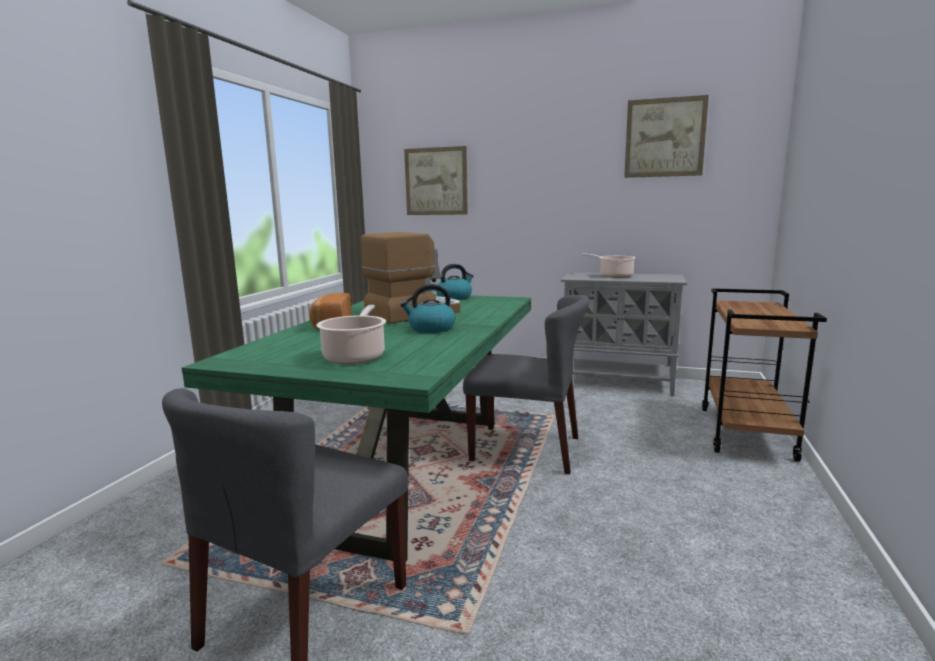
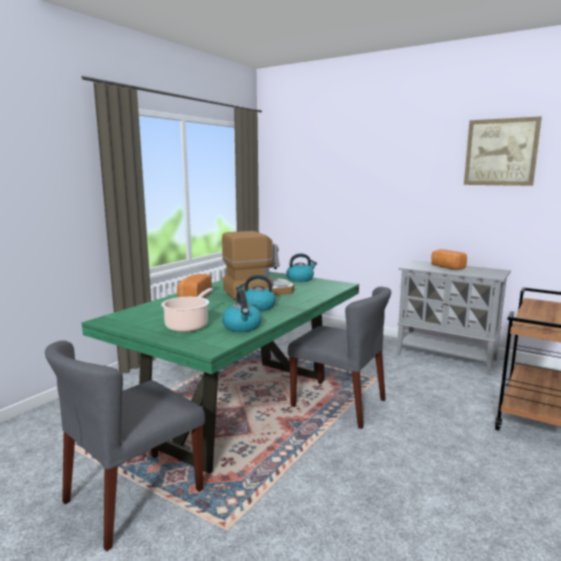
camera: 15 degrees right, 0 degrees up
picture [404,146,468,215] -> none
cooking pot [582,253,636,278] -> bread [431,249,467,270]
none -> kettle [222,290,262,332]

